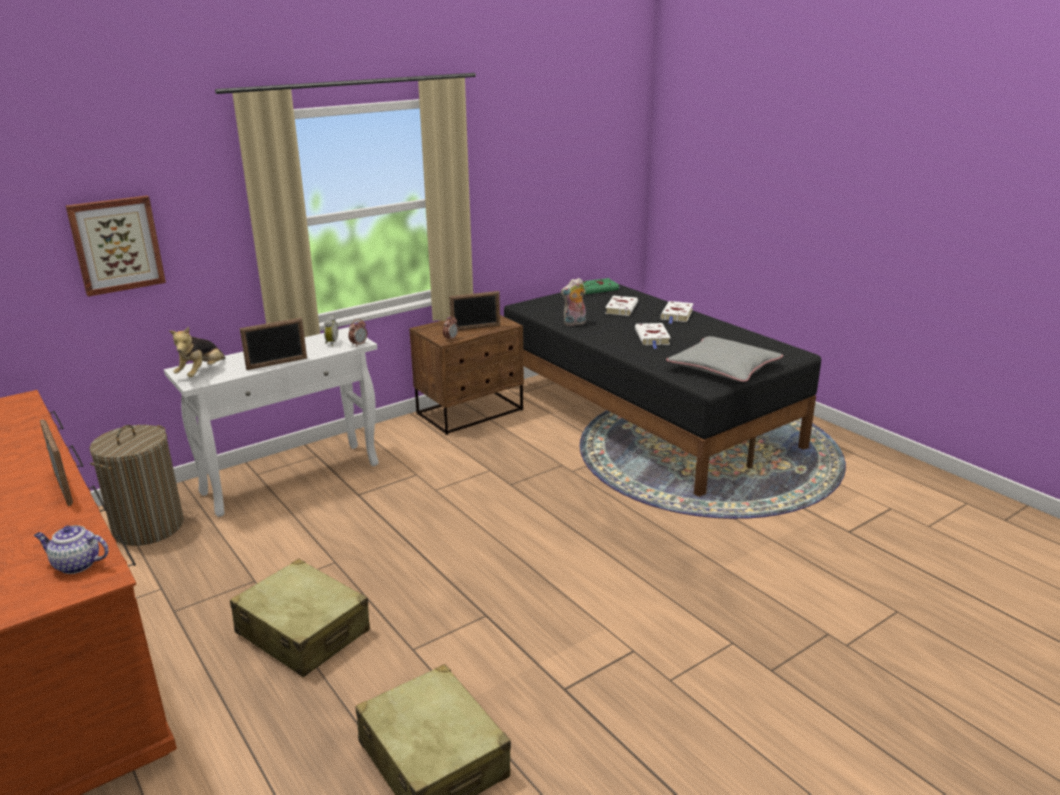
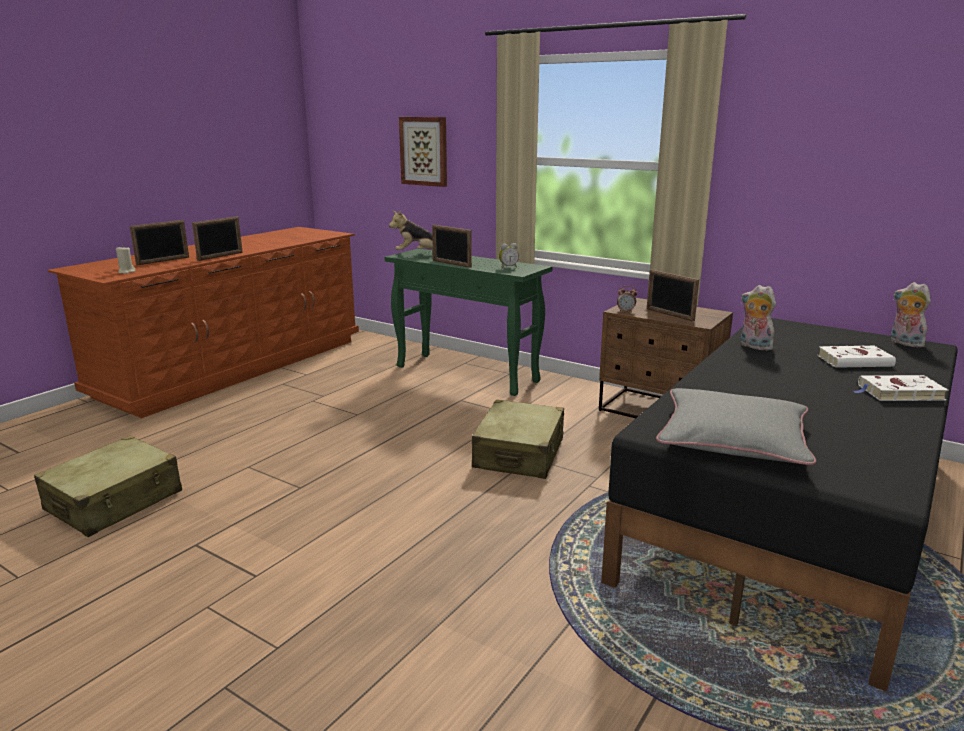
camera: 70 degrees right, 5 degrees down
teapot [34,525,108,574] -> beige candle [116,246,136,274]
laundry basket [89,425,184,546] -> none
white console table [164,327,379,517] -> green console table [384,249,552,396]
beige suitcase [230,559,370,677] -> beige suitcase moved to [472,400,564,479]
alarm clock [348,319,367,347] -> none
green book [583,278,621,294] -> plush toy [891,282,931,347]
white book [635,323,671,349] -> none
none -> picture frame [130,220,189,265]

